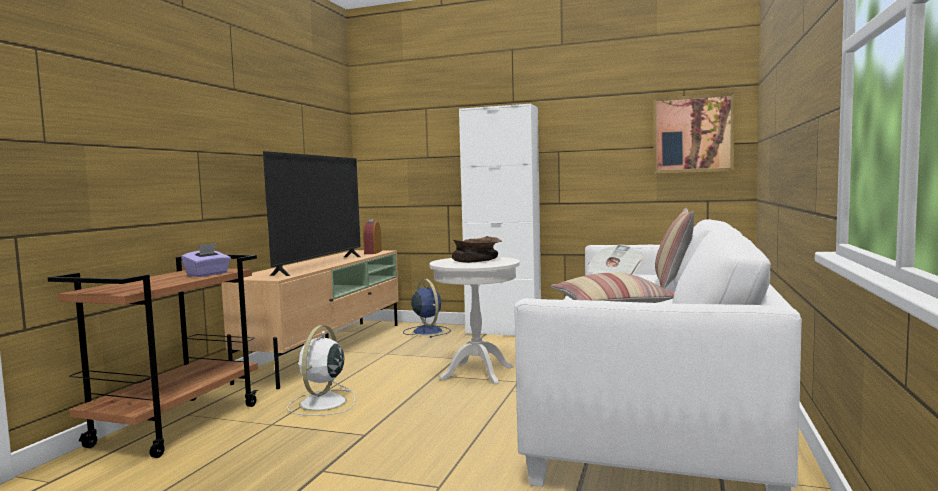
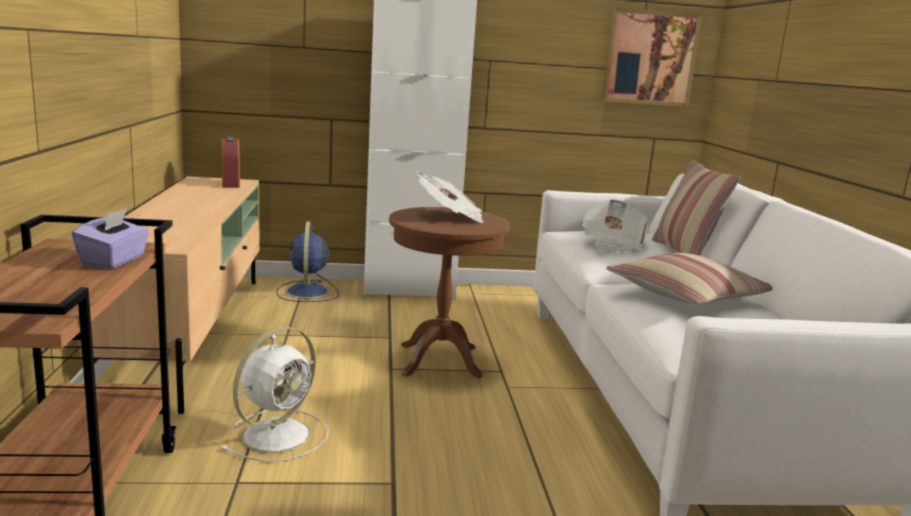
camera: 25 degrees left, 10 degrees up
television [263,151,361,276] -> none
white fan [287,325,355,416] -> white fan turned 135 degrees counterclockwise [220,326,329,462]
blue fan [403,279,451,338] -> blue fan turned 135 degrees counterclockwise [276,221,339,302]
white side table [430,257,520,385] -> brown side table [389,207,510,378]
brown bowl [452,236,502,263] -> newspaper [416,171,484,223]

